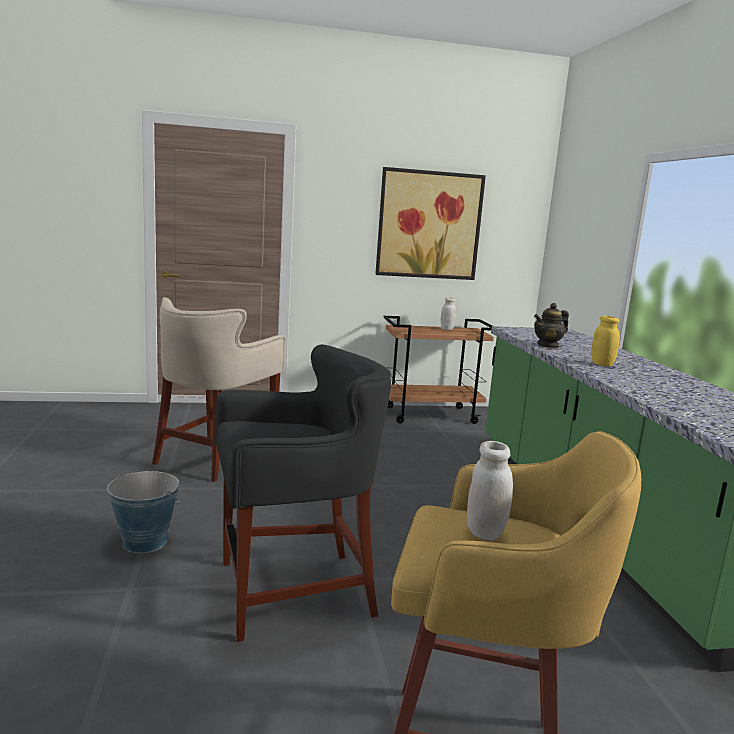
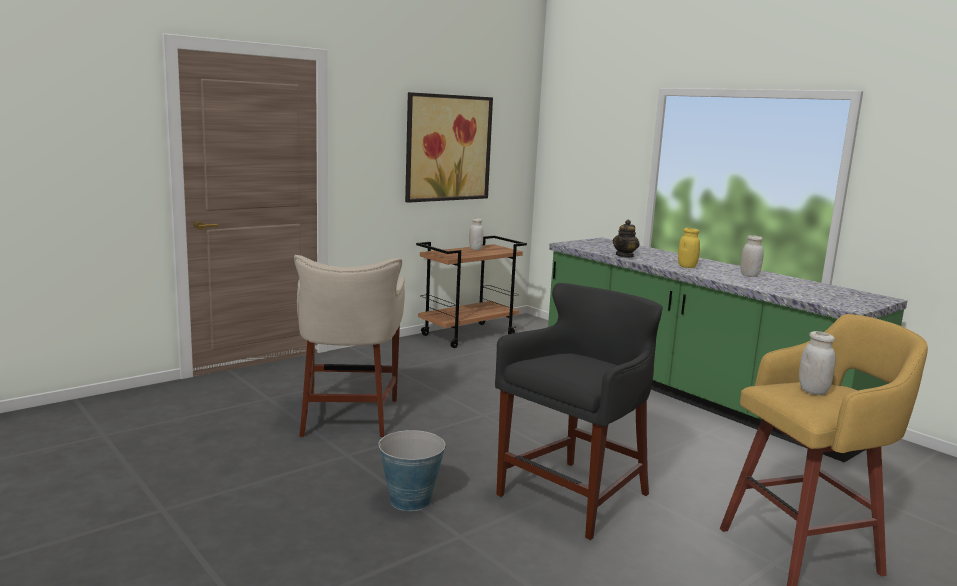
camera: 30 degrees left, 0 degrees up
none -> white jar [740,235,764,277]

